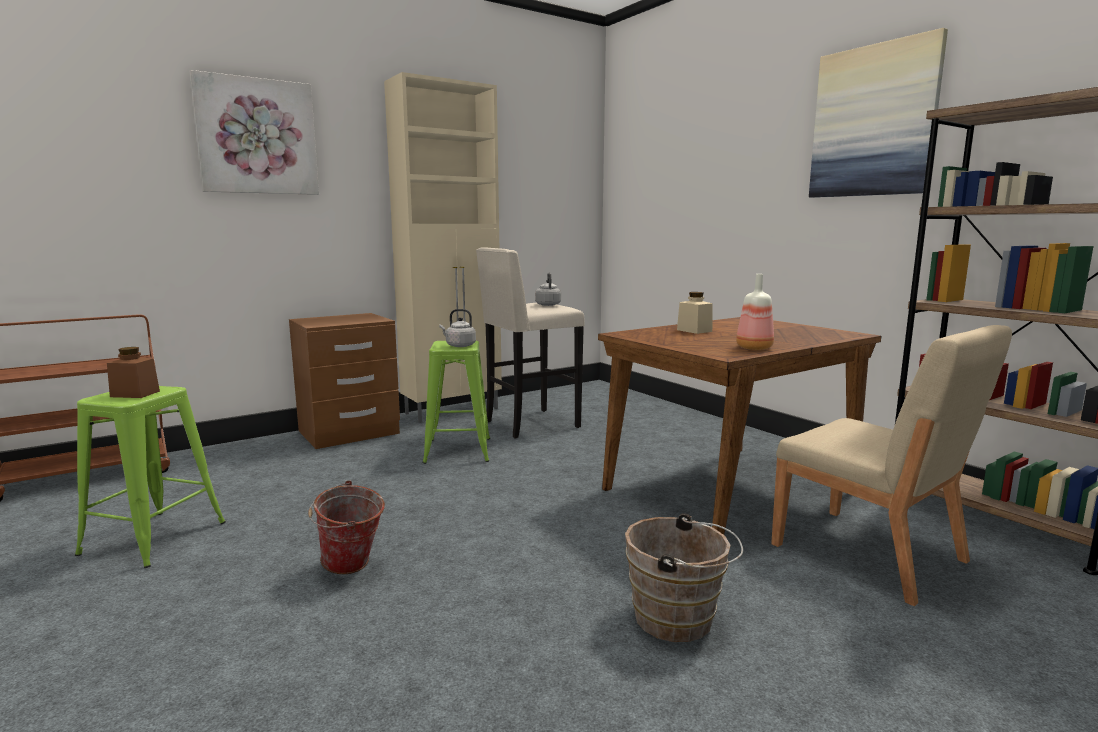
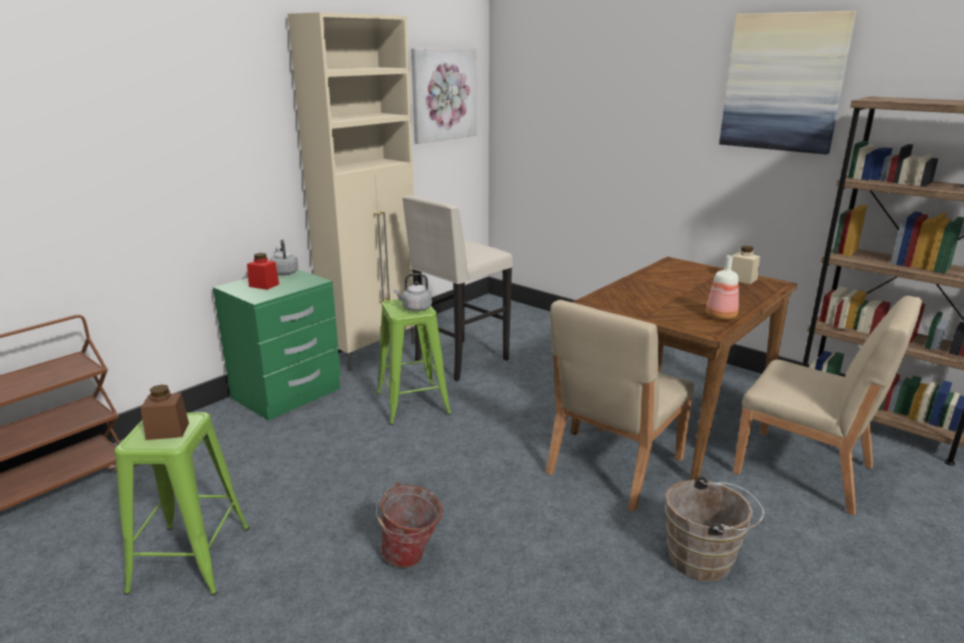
camera: 15 degrees left, 10 degrees up
picture [189,70,319,195] -> picture moved to [411,48,477,144]
brown nightstand [289,313,400,449] -> green nightstand [213,269,341,421]
grey kettle [535,272,561,306] -> grey kettle moved to [269,239,298,275]
beige jar [677,292,712,334] -> beige jar moved to [731,246,760,284]
none -> red jar [247,253,279,290]
none -> beige chair [546,300,694,512]

